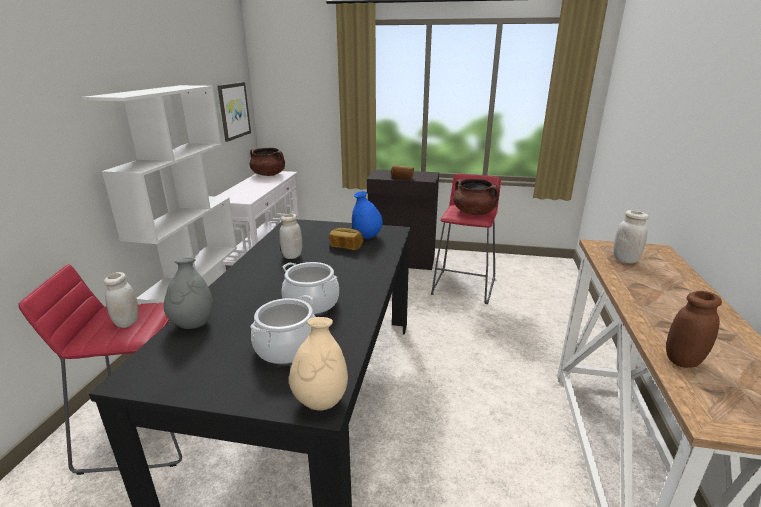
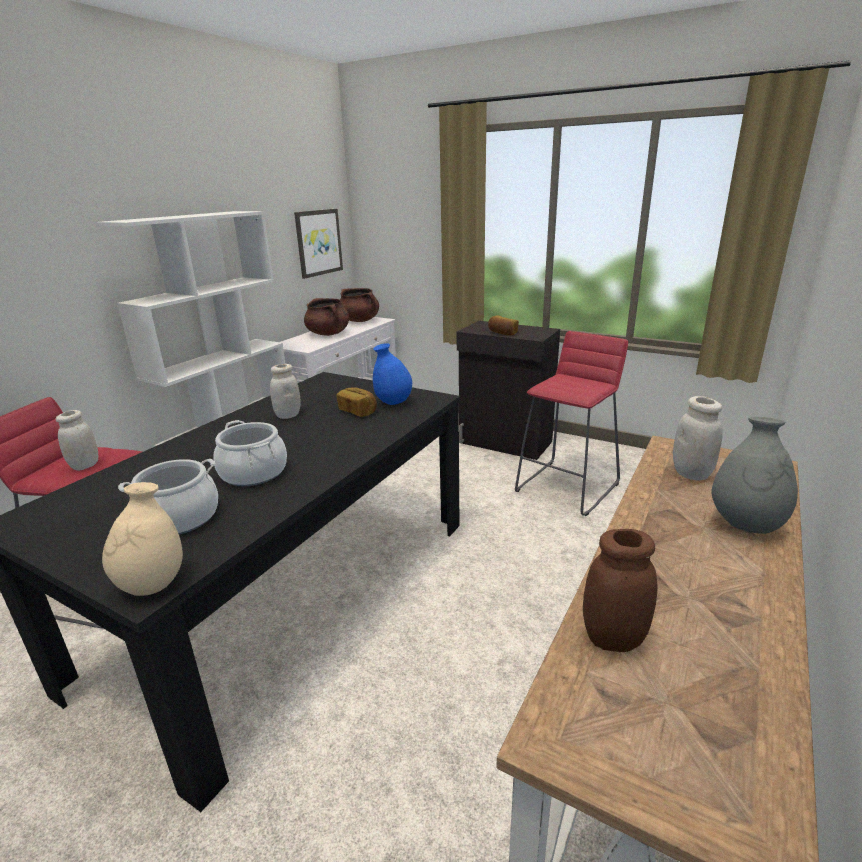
camera: 20 degrees right, 0 degrees up
grey vase [164,257,213,329] -> grey vase moved to [712,417,798,534]
brown cooking pot [453,179,499,215] -> brown cooking pot moved to [304,298,349,336]

